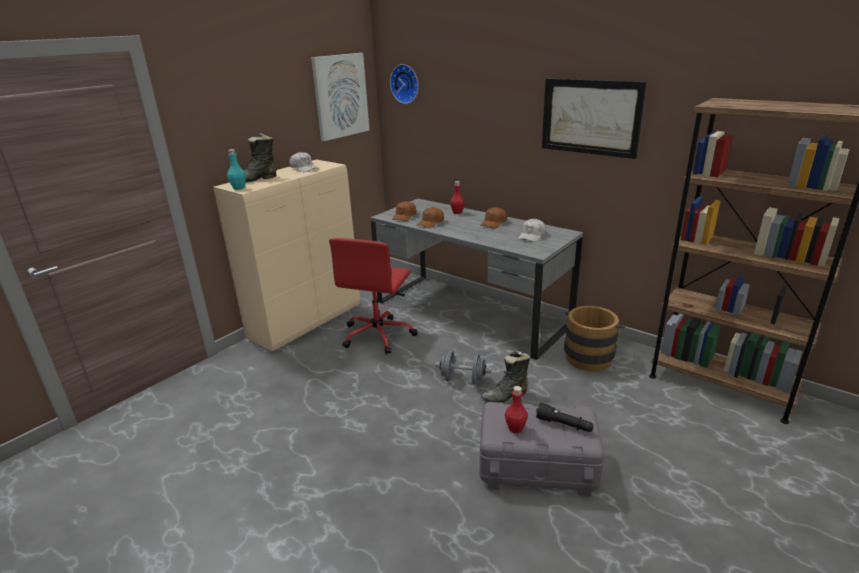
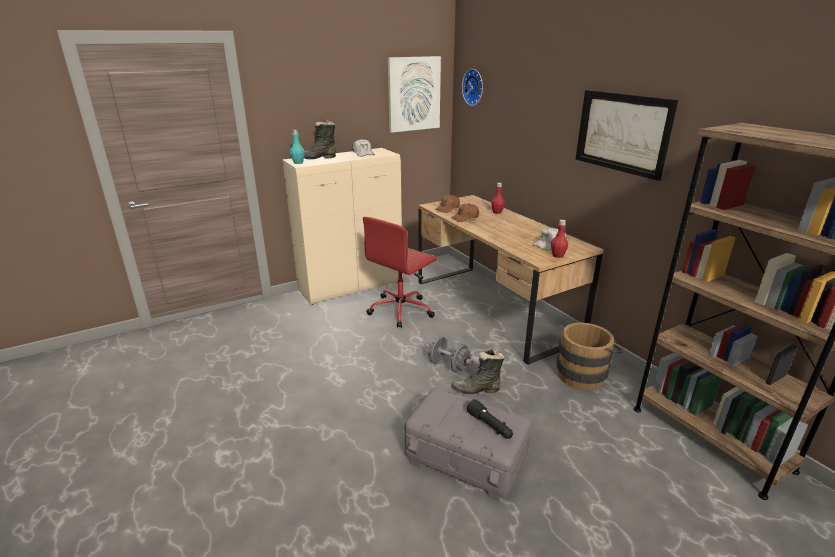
camera: 20 degrees right, 0 degrees up
grey desk [370,199,583,360] -> brown desk [419,195,604,365]
brown cap [480,207,507,229] -> none
red bottle [505,386,528,433] -> red bottle moved to [551,220,568,258]

